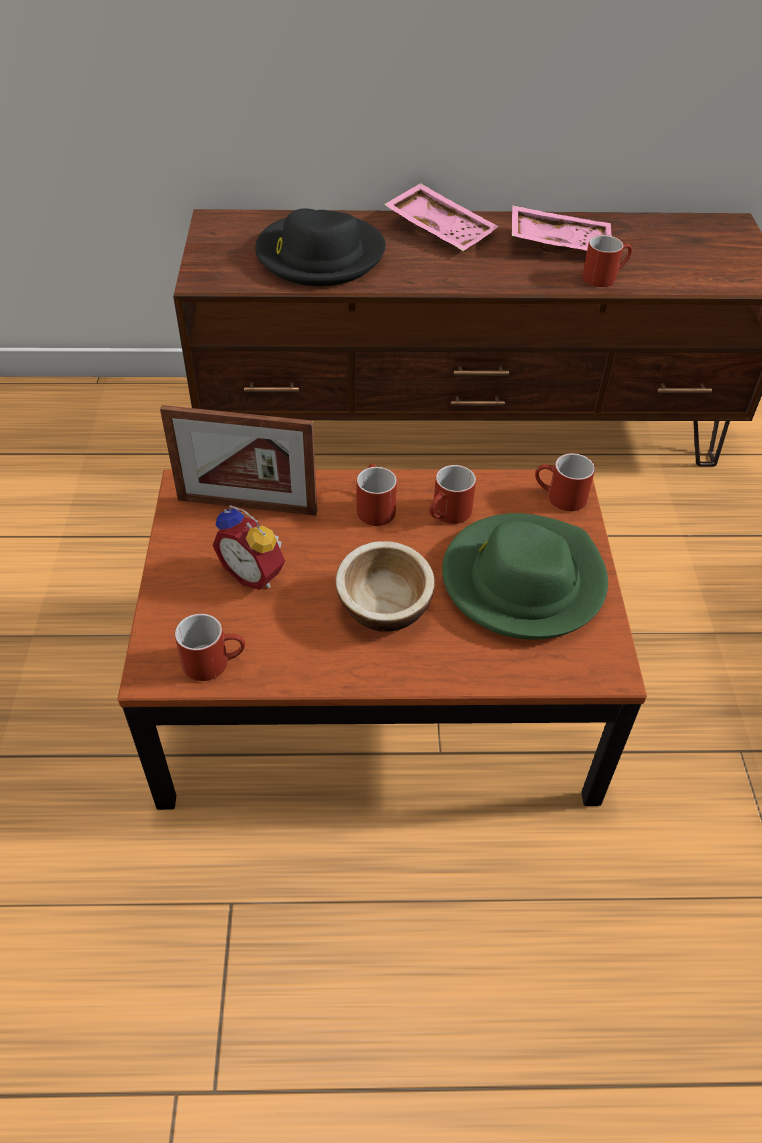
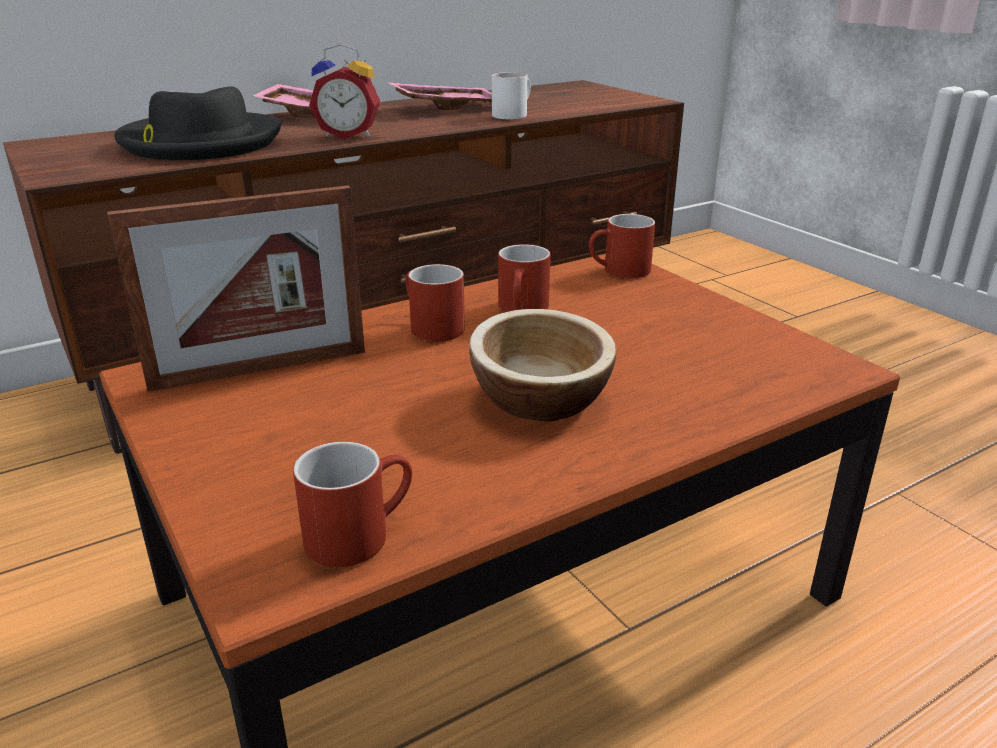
camera: 30 degrees left, 20 degrees down
alarm clock [213,505,285,590] -> alarm clock moved to [309,43,380,139]
green hat [442,513,608,640] -> none
red mug [582,235,632,287] -> white mug [492,72,531,119]

